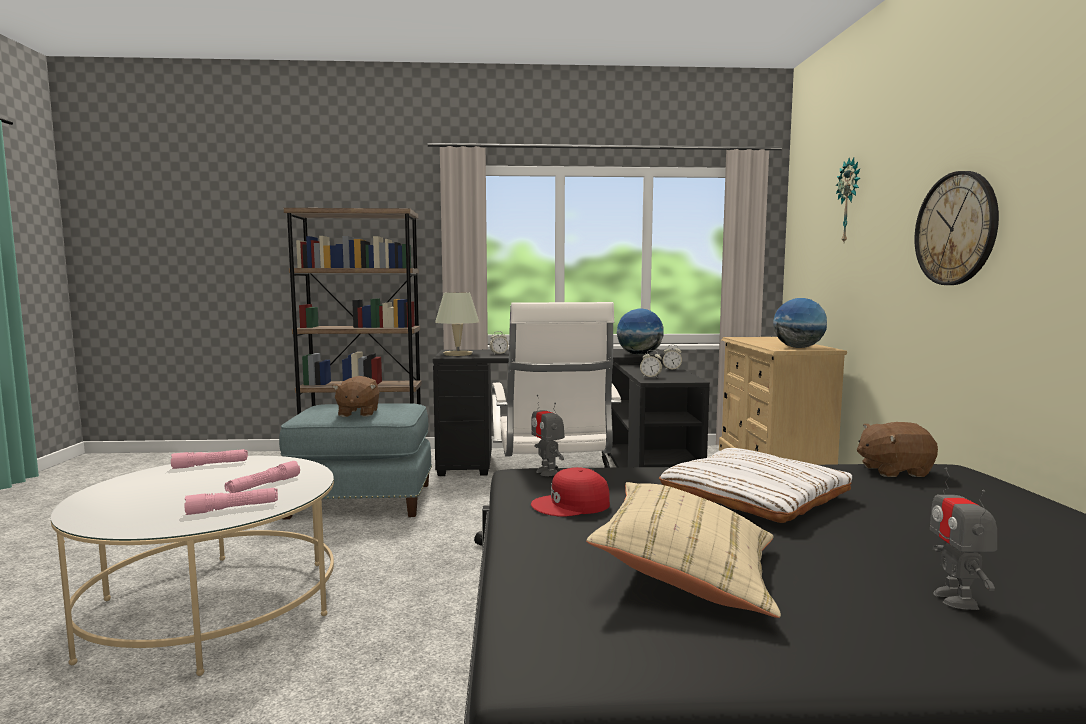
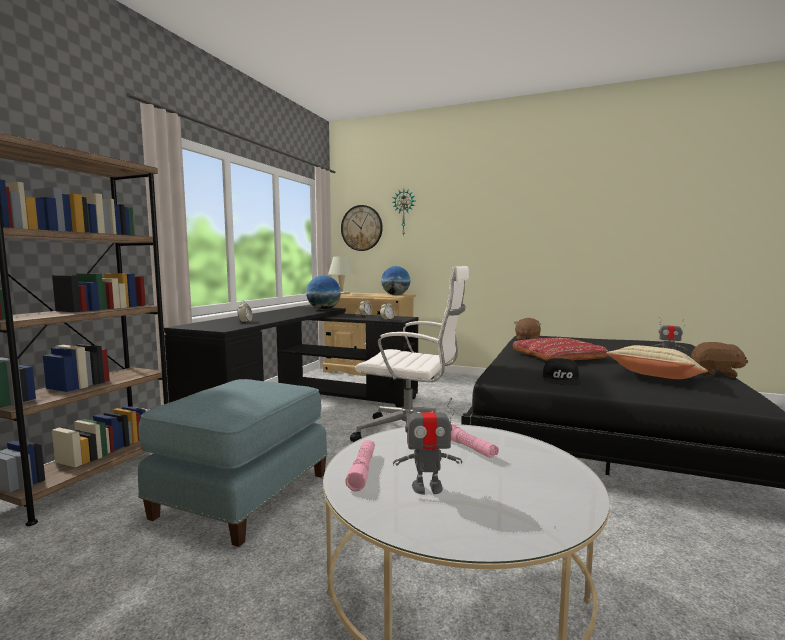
camera: 65 degrees left, 0 degrees up
pink flashlight [184,488,278,515] -> none
brown plush toy [332,376,379,417] -> brown plush toy moved to [691,342,748,378]
beige table lamp [435,292,479,356] -> beige table lamp moved to [328,256,355,294]
toy robot [531,395,565,476] -> toy robot moved to [393,396,462,495]
red cap [531,467,610,517] -> black cap [543,358,581,385]
white pillow [659,448,852,523] -> red pillow [513,338,608,361]
wall clock [915,171,999,285] -> wall clock moved to [341,205,383,251]

